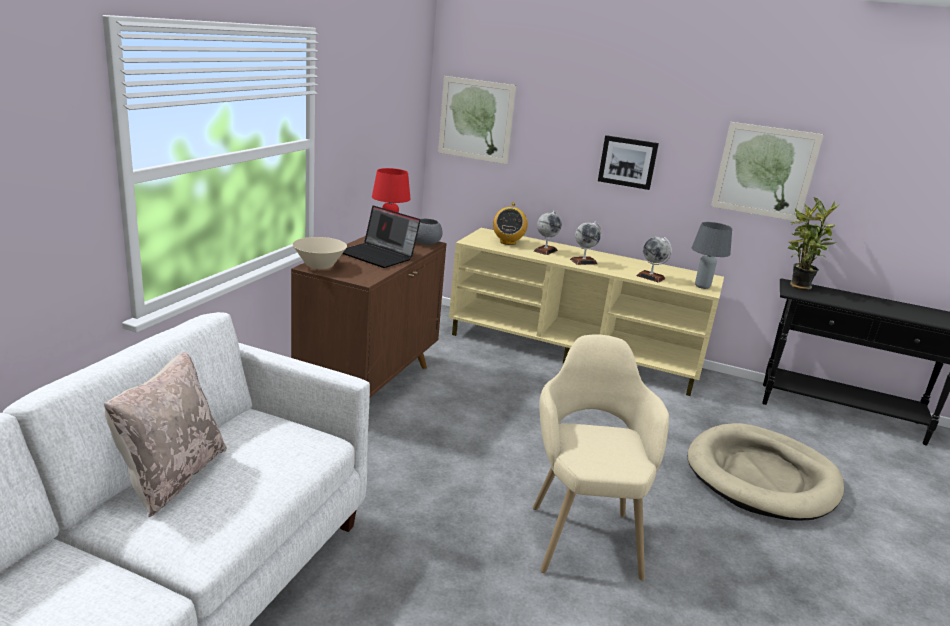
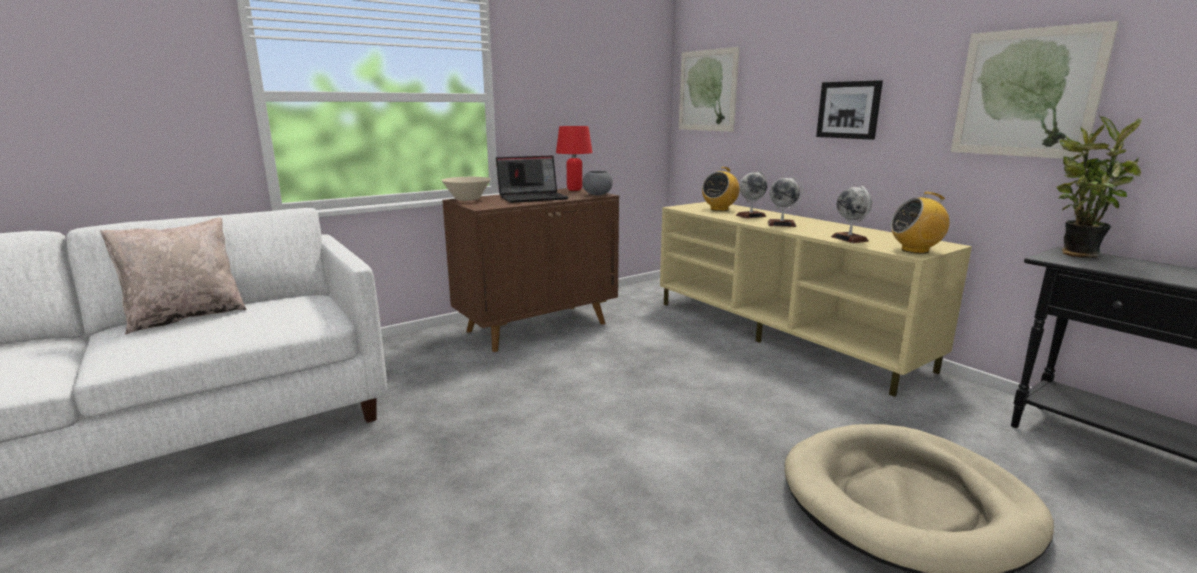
camera: 35 degrees right, 5 degrees down
laptop [342,206,421,268] -> laptop turned 90 degrees counterclockwise [496,156,569,203]
beige armchair [533,334,669,581] -> none
grey table lamp [692,222,732,289] -> radio [890,192,949,254]

